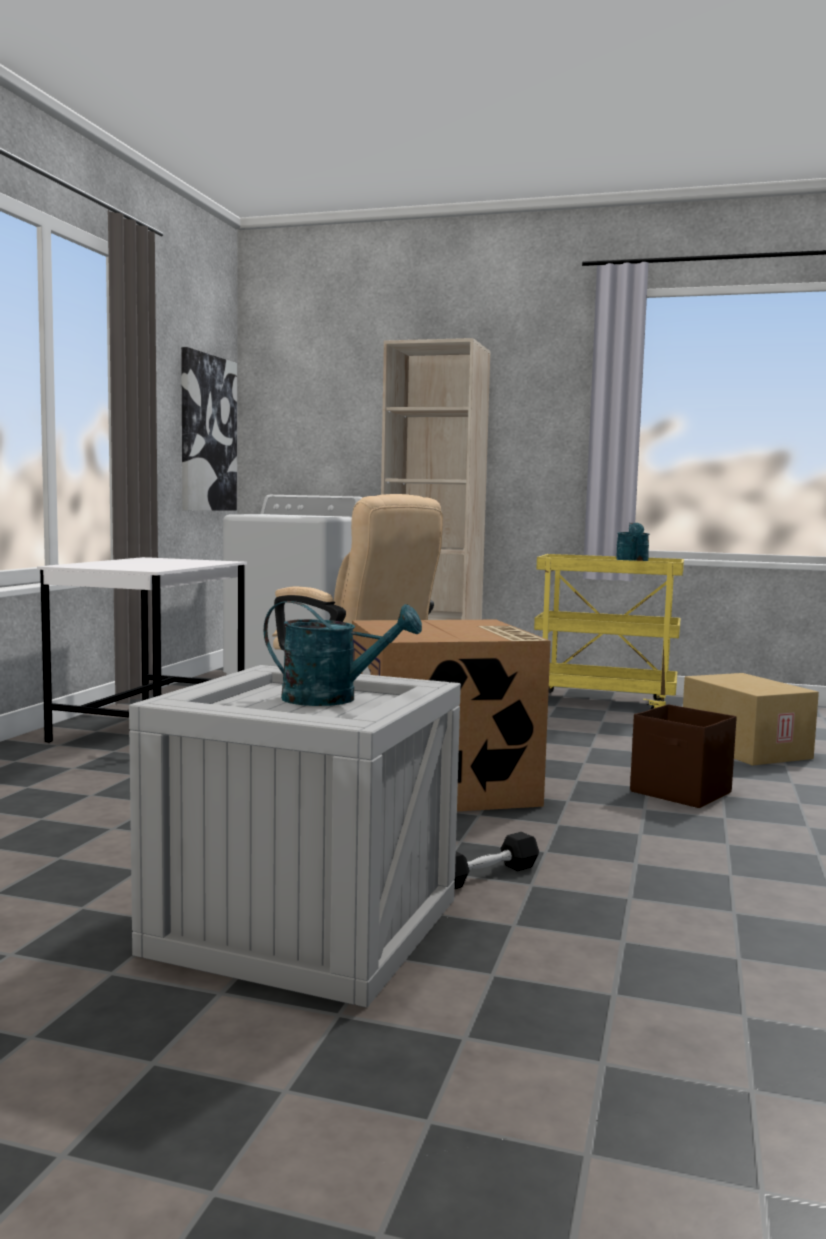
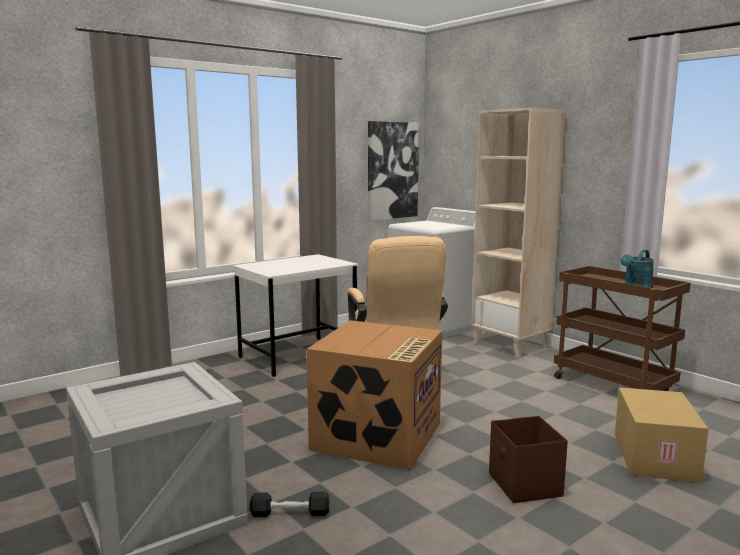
camera: 35 degrees right, 5 degrees up
turquoise watering can [264,601,422,706] -> none
yellow cart [534,554,684,709] -> brown cart [554,266,691,391]

